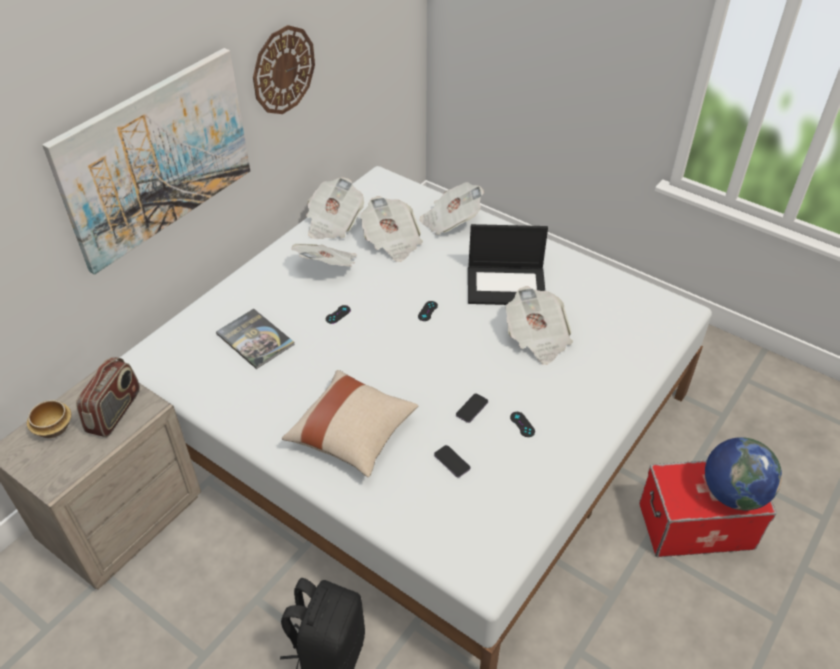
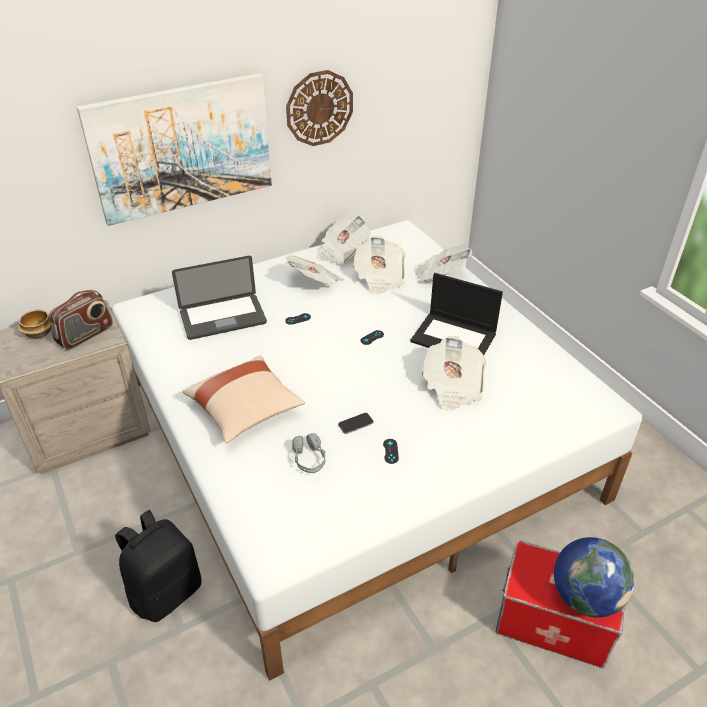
camera: 25 degrees right, 5 degrees down
book [216,309,295,369] -> laptop [172,256,267,340]
phone [434,445,470,477] -> grey headphones [292,433,325,473]

